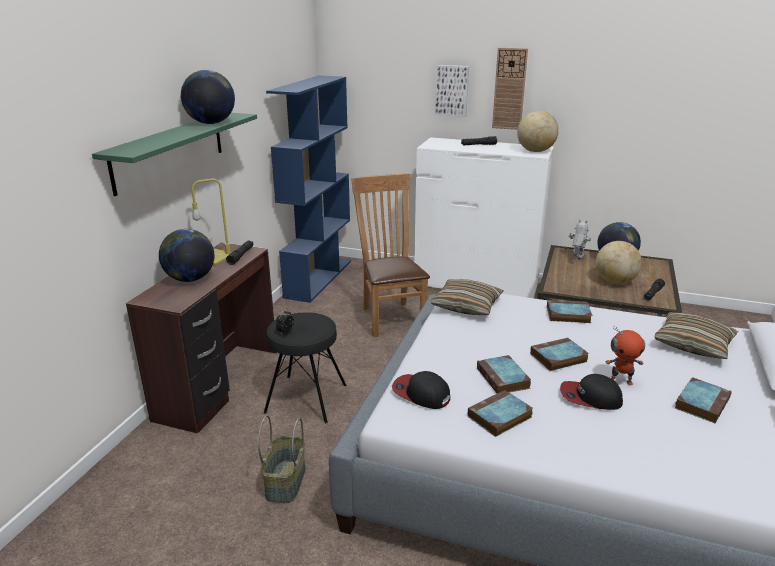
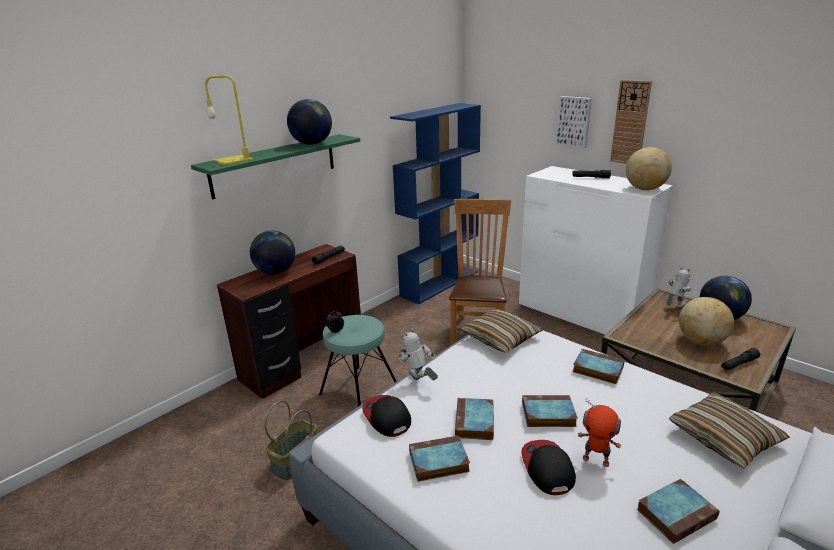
camera: 25 degrees right, 0 degrees up
yellow table lamp [191,178,232,265] -> yellow table lamp moved to [205,75,253,165]
black stool [264,312,346,423] -> turquoise stool [319,315,396,407]
cap [560,374,623,410] -> cap turned 45 degrees clockwise [522,440,576,495]
none -> toy robot [399,328,438,380]

